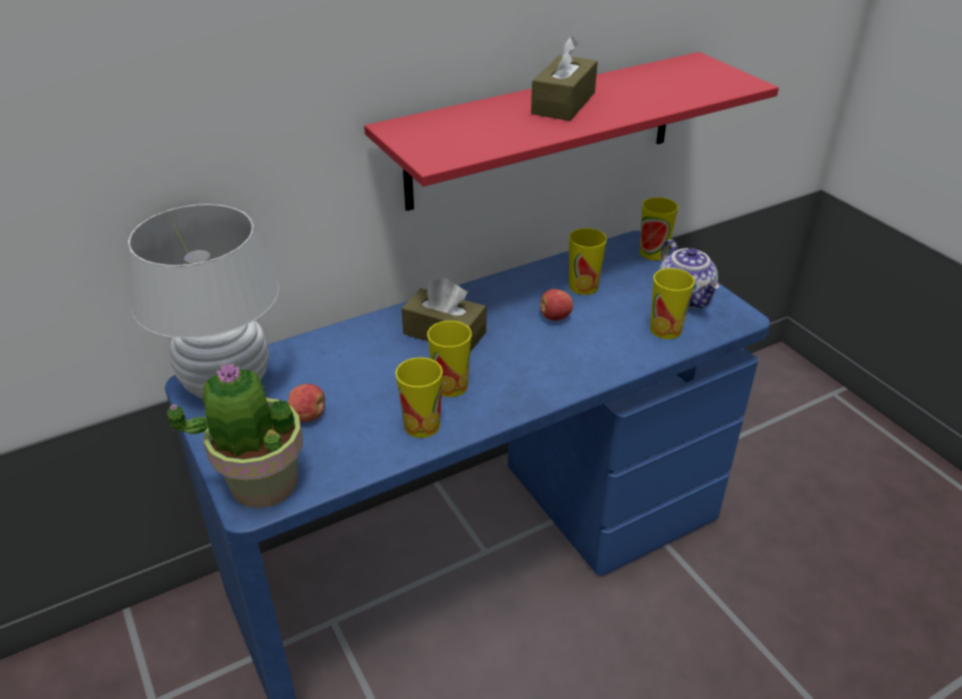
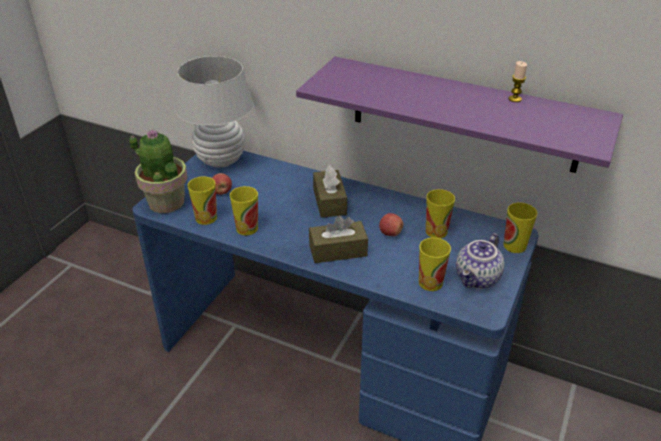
camera: 55 degrees right, 0 degrees up
red shelf [364,52,779,211] -> purple shelf [296,57,623,173]
cup [427,321,472,397] -> cup moved to [187,177,217,225]
brown tissue box [531,36,598,121] -> brown tissue box moved to [309,216,368,263]
none -> candle [508,61,527,102]

